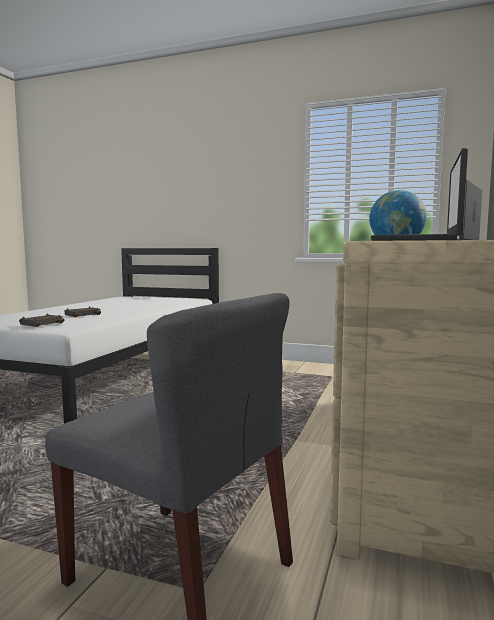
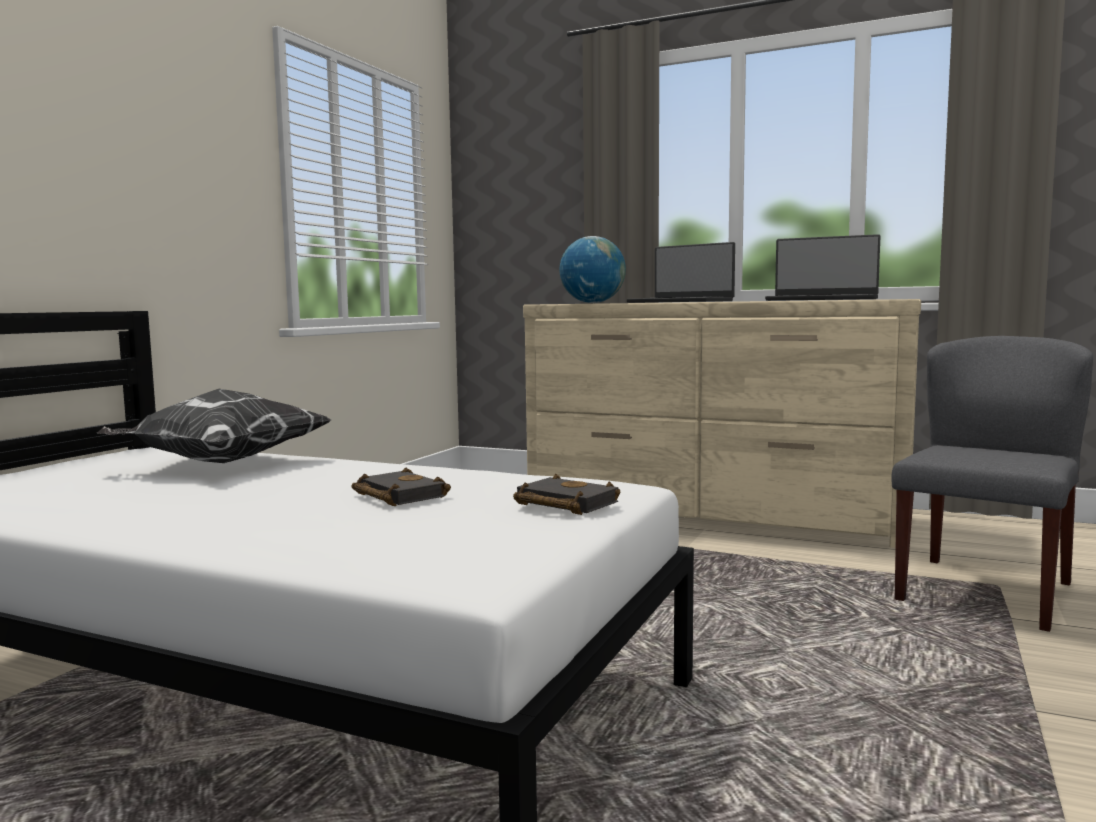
camera: 85 degrees left, 0 degrees up
none -> pillow [97,389,331,463]

